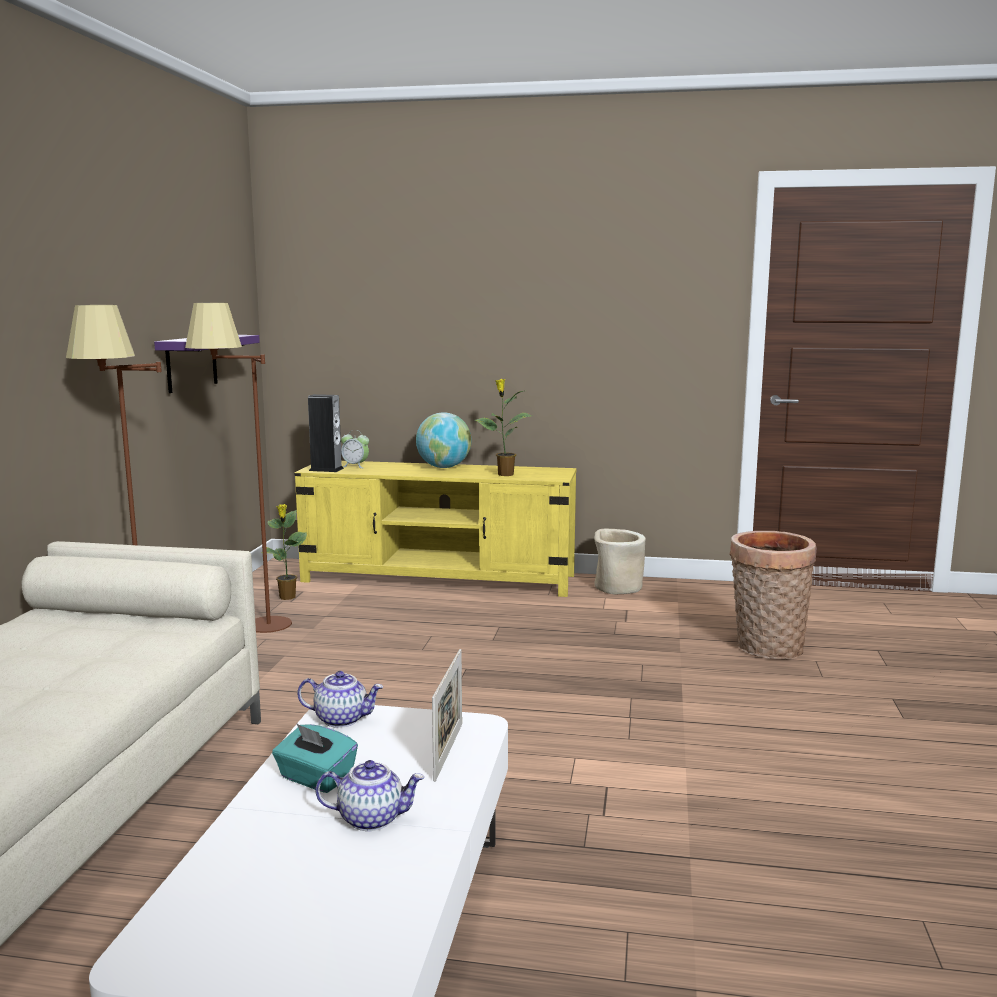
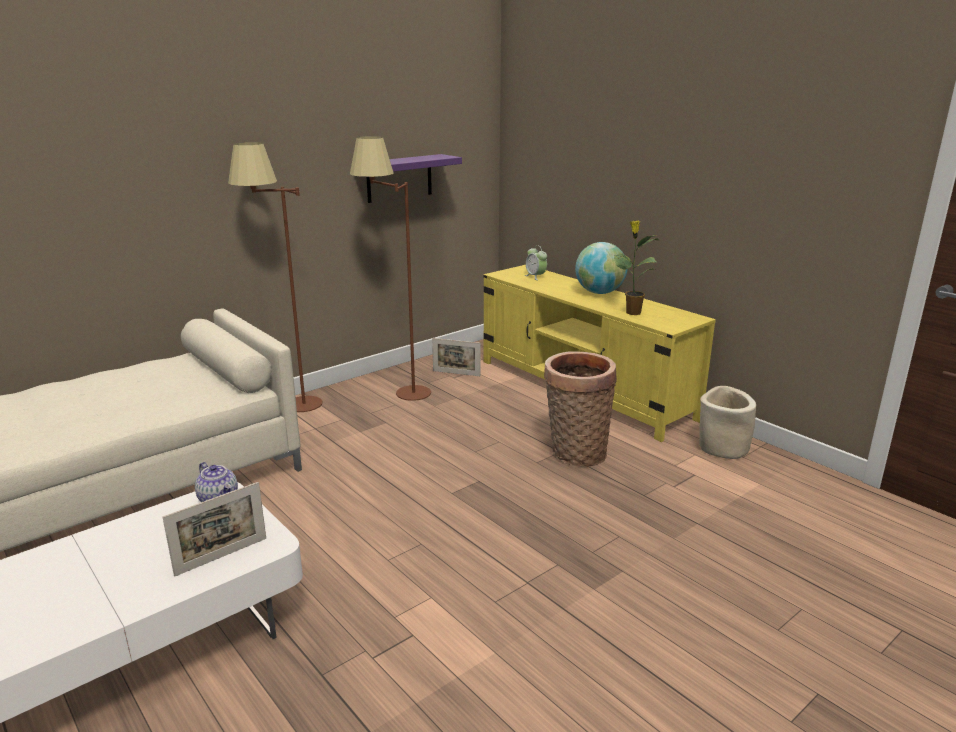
camera: 40 degrees right, 10 degrees up
potted plant [262,504,307,600] -> picture frame [432,338,480,376]
turquoise tissue box [272,723,358,793] -> none
speaker [308,394,344,472] -> none
teapot [315,760,425,831] -> none
basket [729,531,817,659] -> basket moved to [544,351,617,467]

